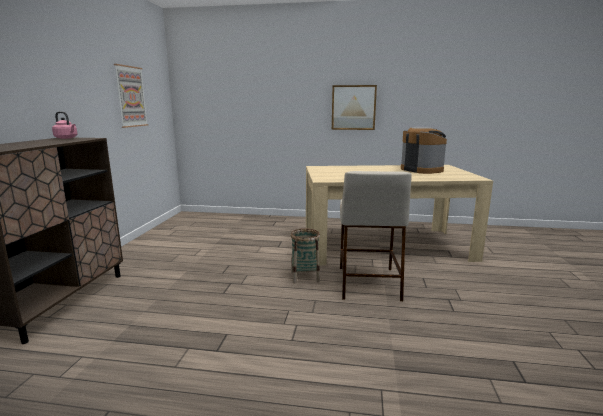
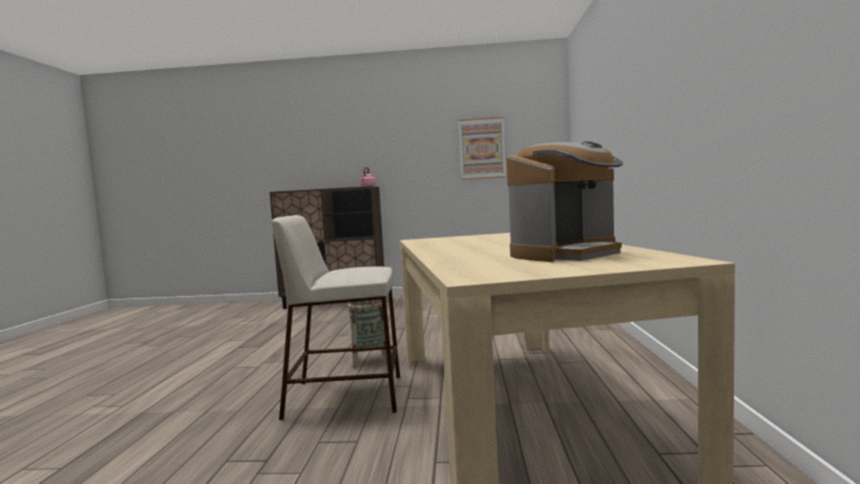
camera: 85 degrees right, 10 degrees down
picture [332,85,377,130] -> none

